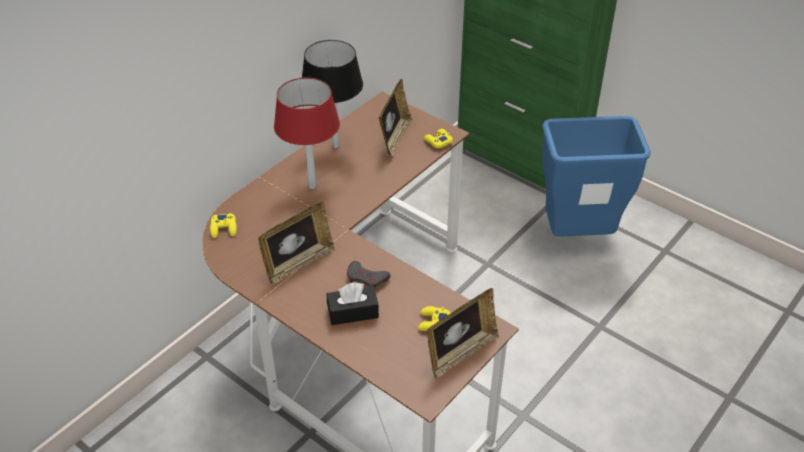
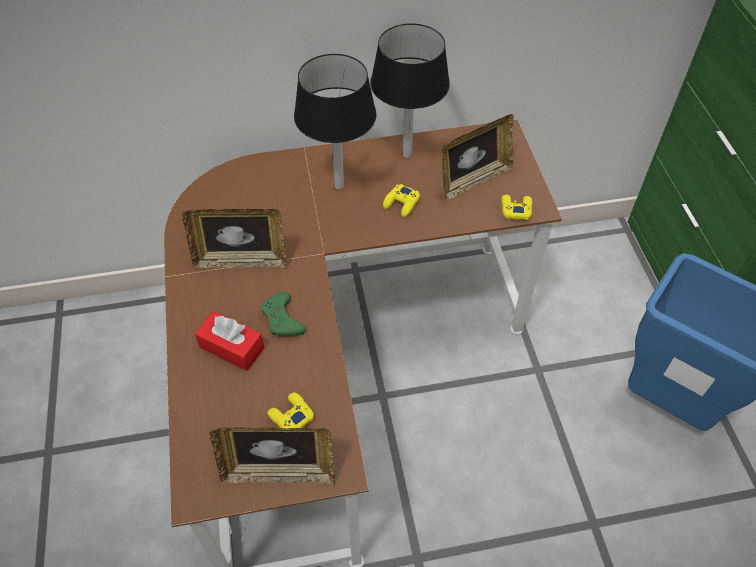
camera: 40 degrees right, 10 degrees up
yellow game controller [210,213,237,238] -> yellow game controller moved to [383,184,420,217]
red table lamp [274,78,340,189] -> black table lamp [294,54,376,190]
black tissue box [327,282,379,325] -> red tissue box [195,311,265,371]
grey game controller [347,261,390,288] -> green game controller [261,292,306,336]

